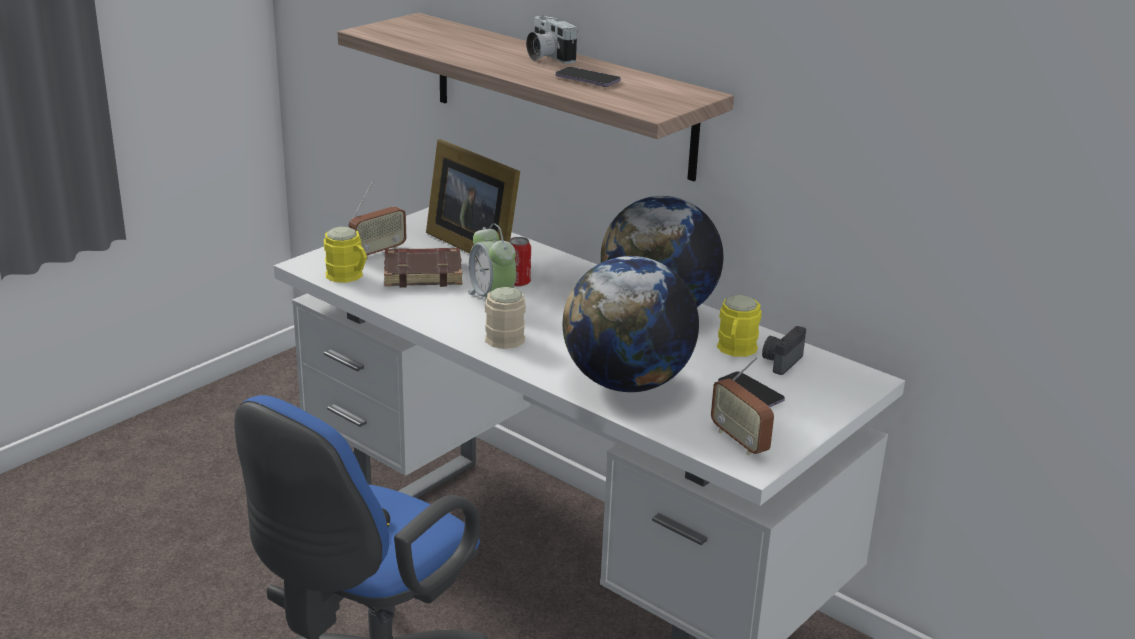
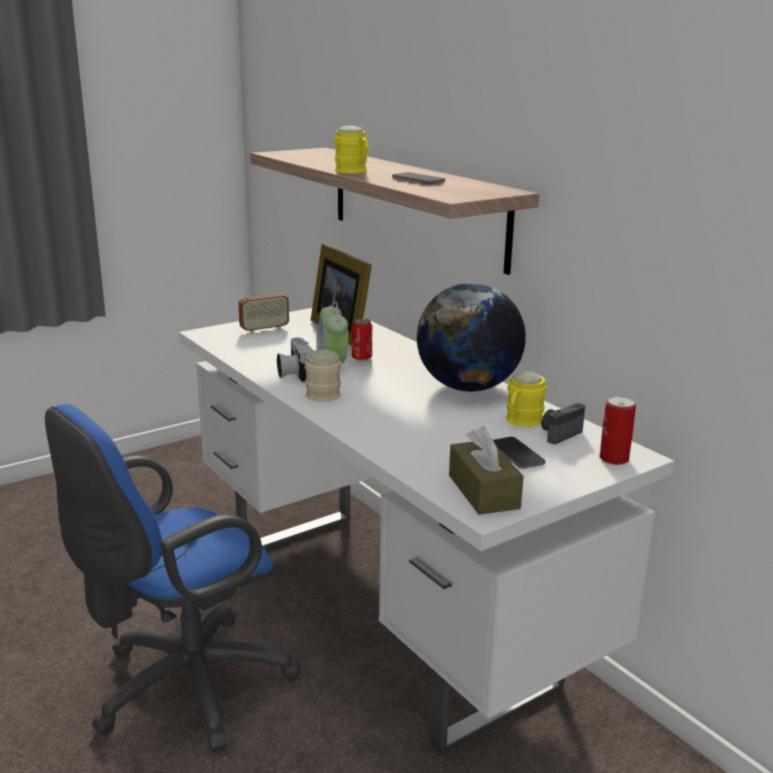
camera: 15 degrees right, 5 degrees down
yellow mug [324,227,367,283] -> yellow mug moved to [334,126,369,173]
brown book [384,248,462,288] -> none
camera [526,15,577,64] -> camera moved to [277,338,314,383]
globe [563,256,699,392] -> none
radio [711,356,774,455] -> brown tissue box [449,426,524,515]
none -> can [599,396,636,465]

